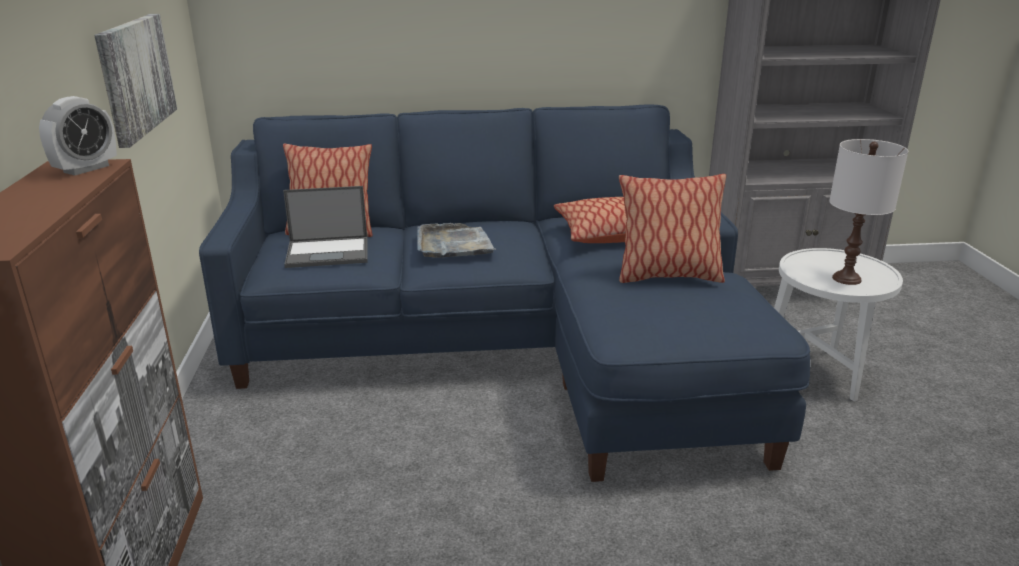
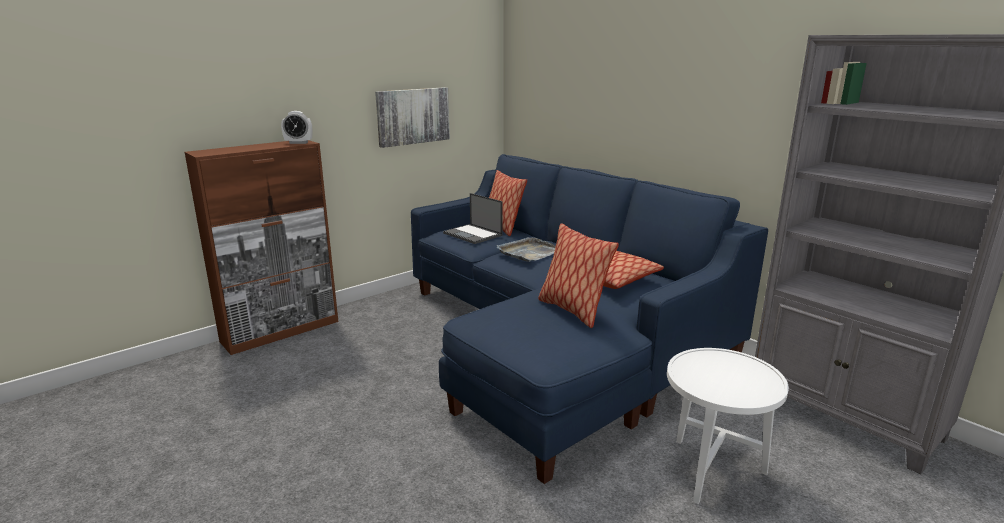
camera: 55 degrees right, 5 degrees down
white table lamp [829,139,908,285] -> none

